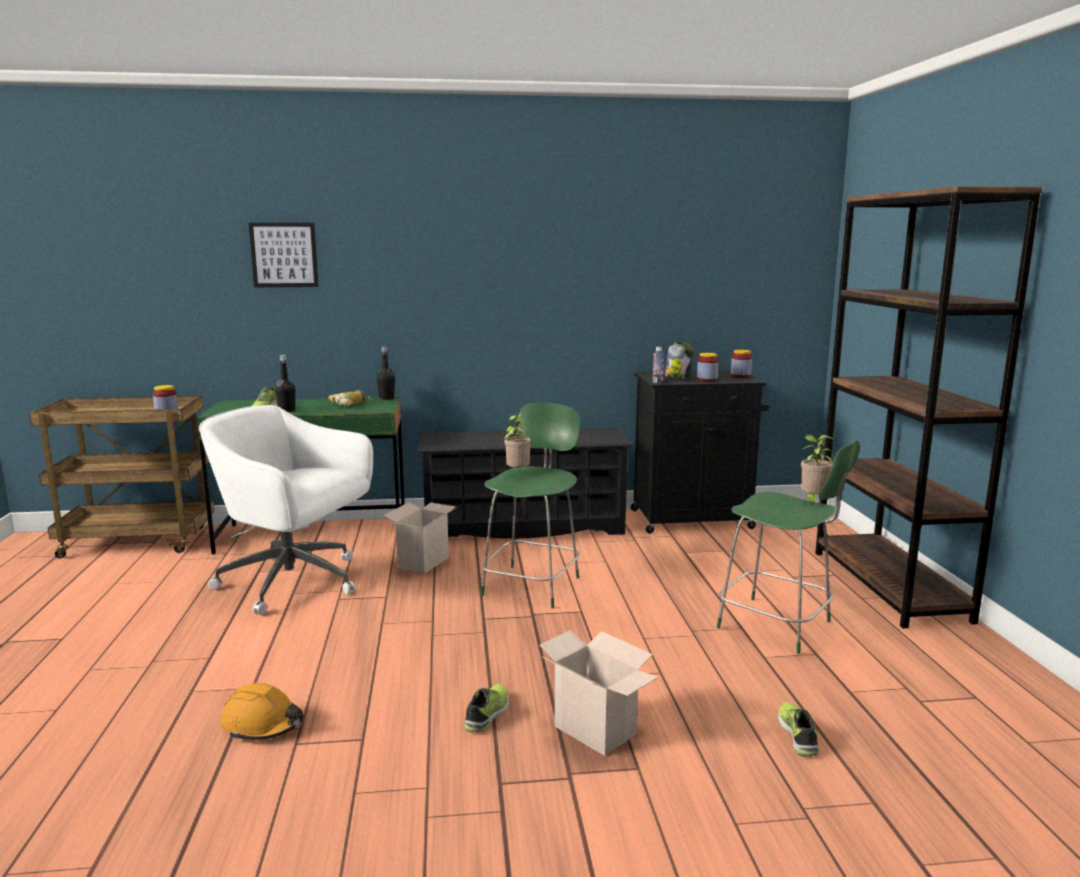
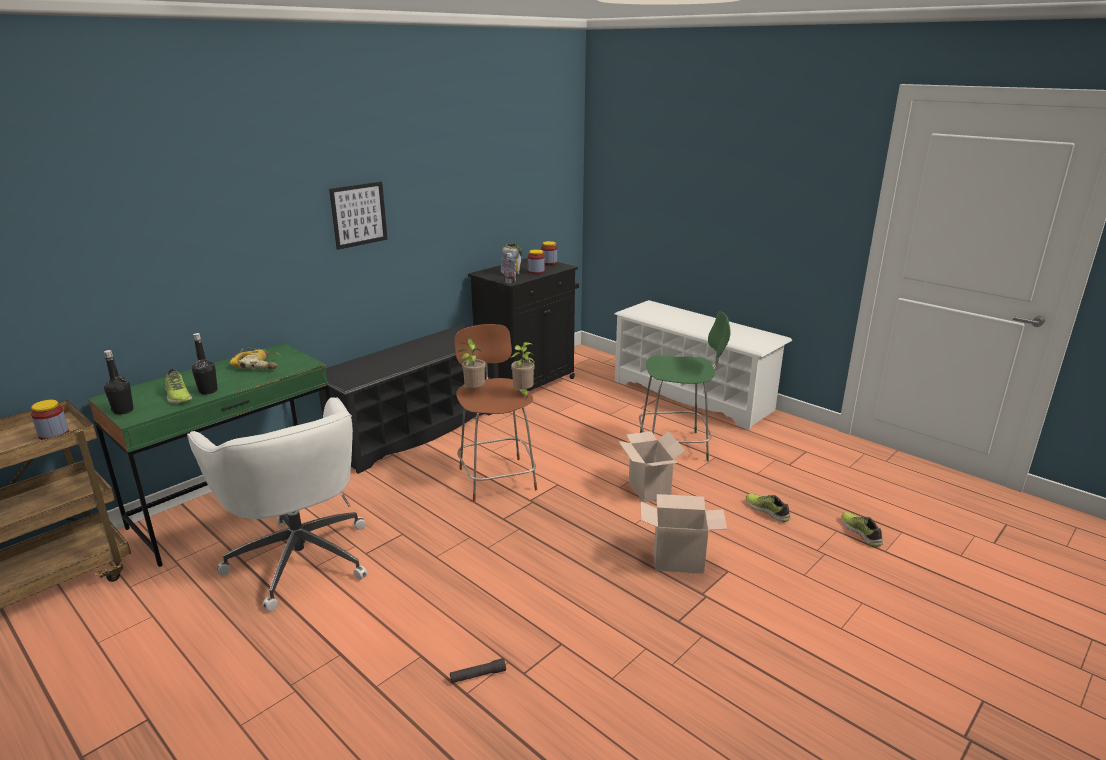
camera: 40 degrees left, 10 degrees up
white office chair [199,405,373,615] -> white office chair turned 105 degrees counterclockwise [187,397,367,611]
orange hard hat [221,683,304,740] -> black flashlight [450,658,506,683]
picture [249,223,319,287] -> picture moved to [329,182,388,250]
black bottle [377,346,395,400] -> black bottle moved to [104,350,134,415]
cardboard box [383,502,457,574] -> cardboard box moved to [618,431,685,503]
shoe [464,684,509,733] -> shoe moved to [841,512,883,547]
green stool [481,403,580,608] -> brown stool [454,324,537,502]
potted plant [801,435,834,505] -> potted plant moved to [511,342,535,399]
brown bookcase [815,186,1043,628] -> white shoe rack [615,300,792,430]

